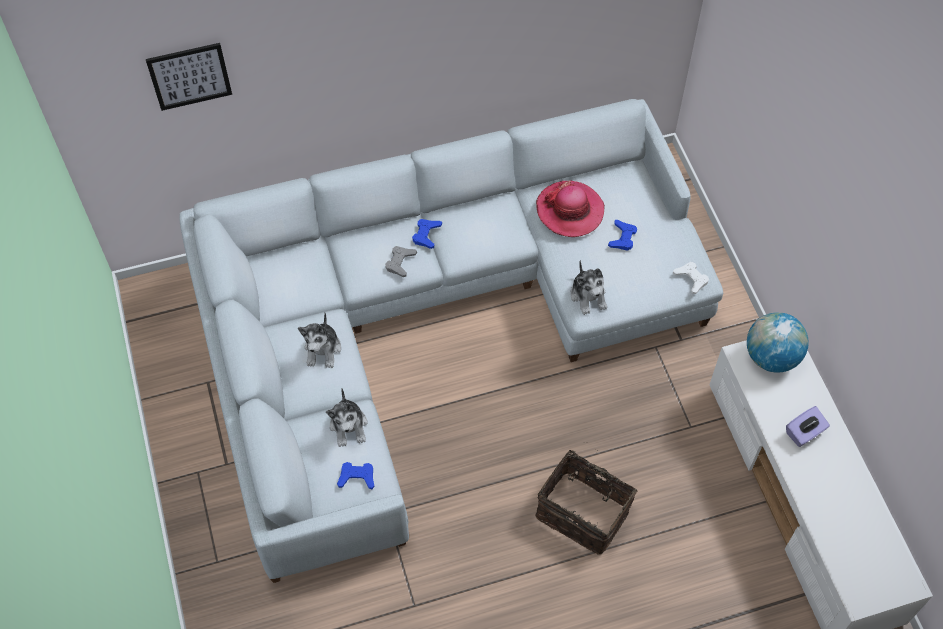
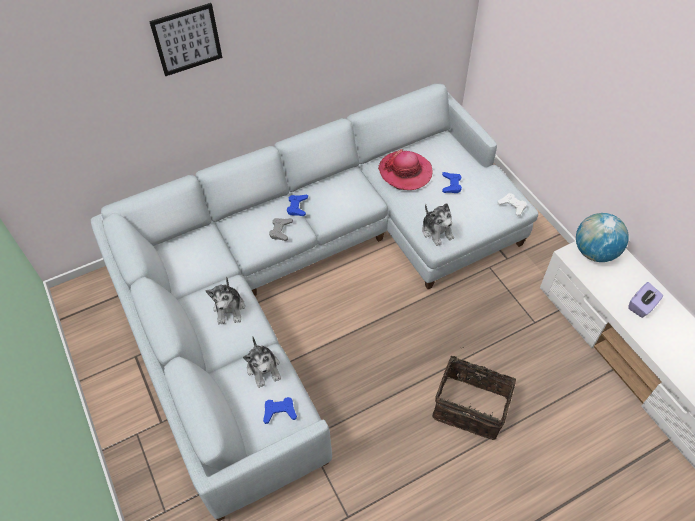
camera: 10 degrees left, 5 degrees down
picture [146,43,232,111] -> picture moved to [149,3,222,76]

